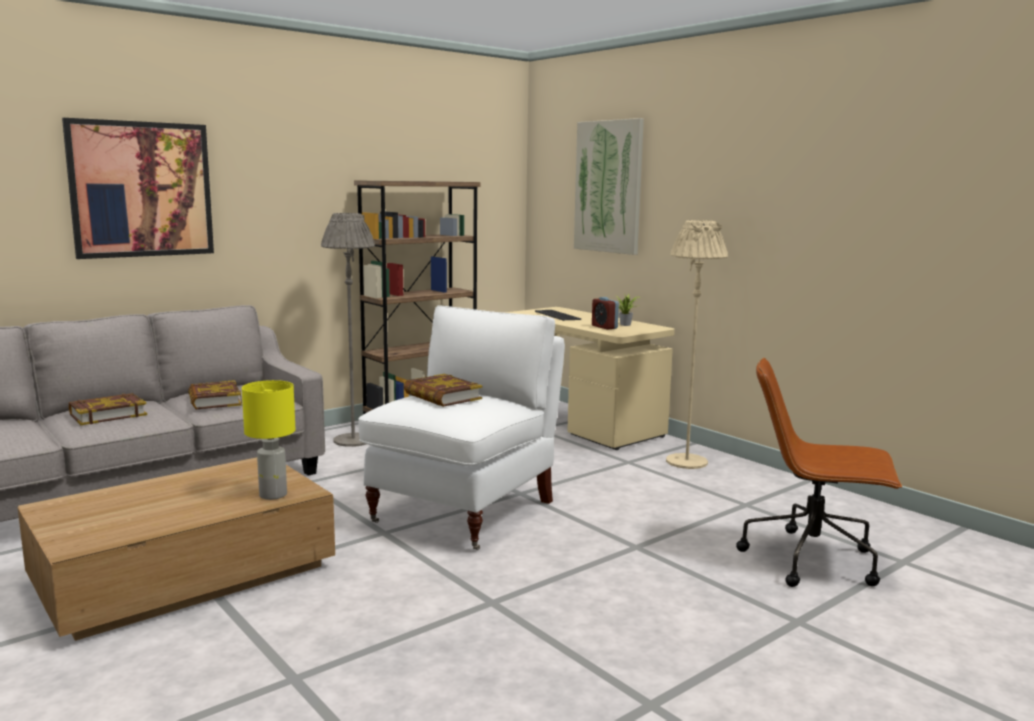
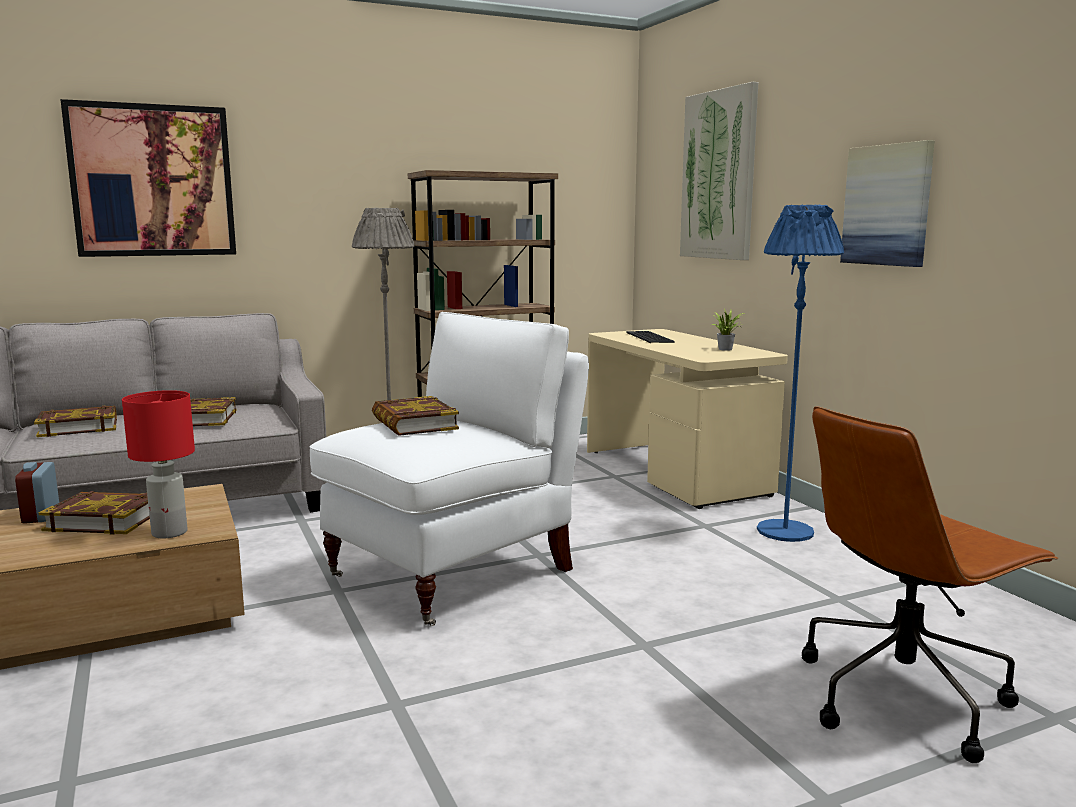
camera: 15 degrees right, 0 degrees up
yellow table lamp [242,380,295,500] -> red table lamp [122,390,195,538]
alarm clock [592,297,619,330] -> alarm clock moved to [15,462,59,524]
beige floor lamp [666,220,728,469] -> blue floor lamp [757,204,844,542]
brown office chair [736,358,902,587] -> brown office chair turned 60 degrees counterclockwise [802,406,1058,763]
none -> book [39,491,150,535]
none -> picture [840,140,935,267]

